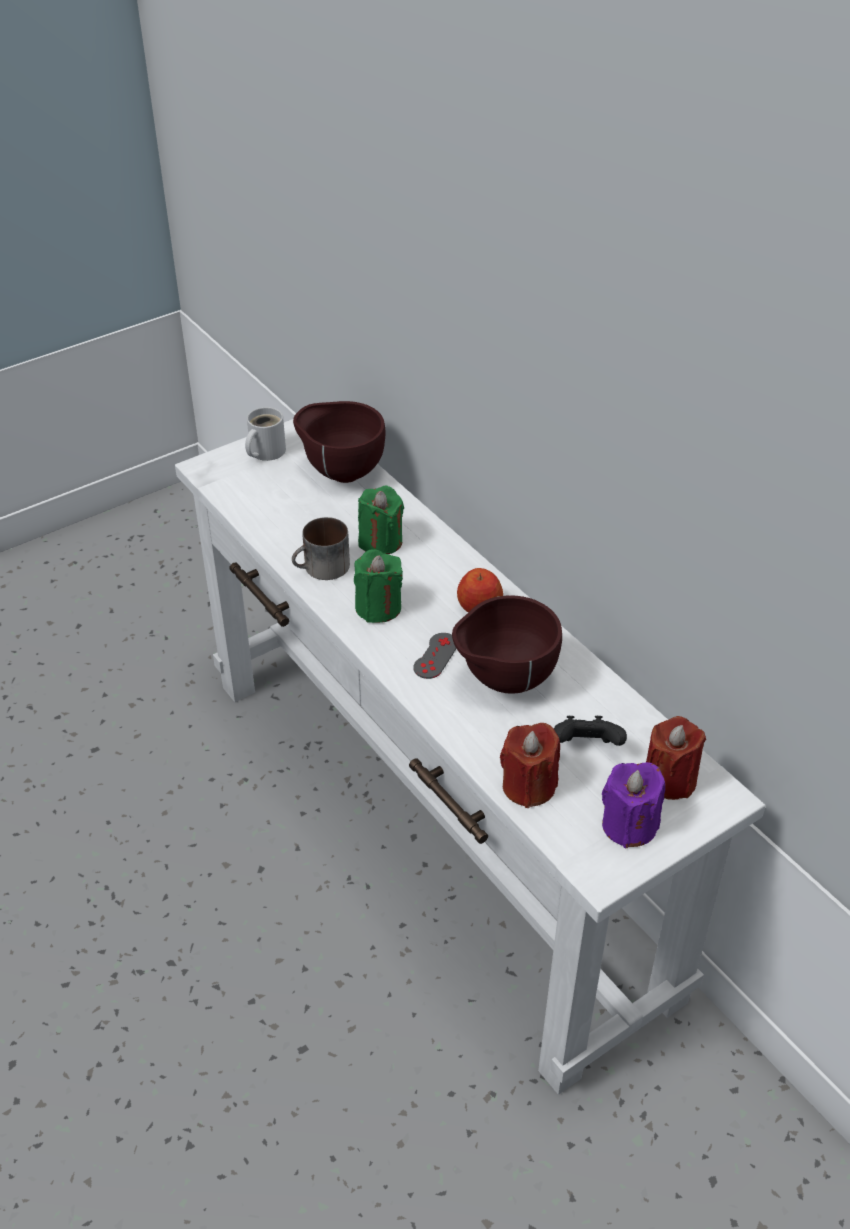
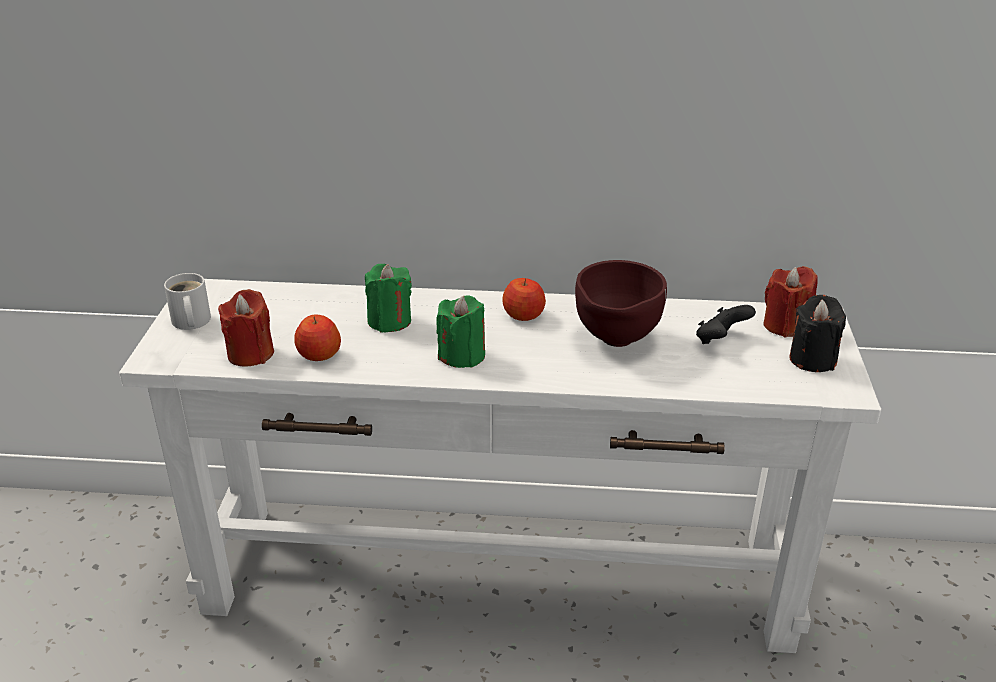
camera: 50 degrees left, 10 degrees down
mug [292,517,350,580] -> none
brown bowl [293,401,386,483] -> none
grey game controller [413,633,456,679] -> none
red candle [500,723,560,808] -> red candle moved to [218,289,274,367]
purple candle [602,762,665,848] -> black candle [790,295,846,372]
none -> apple [294,315,341,361]

